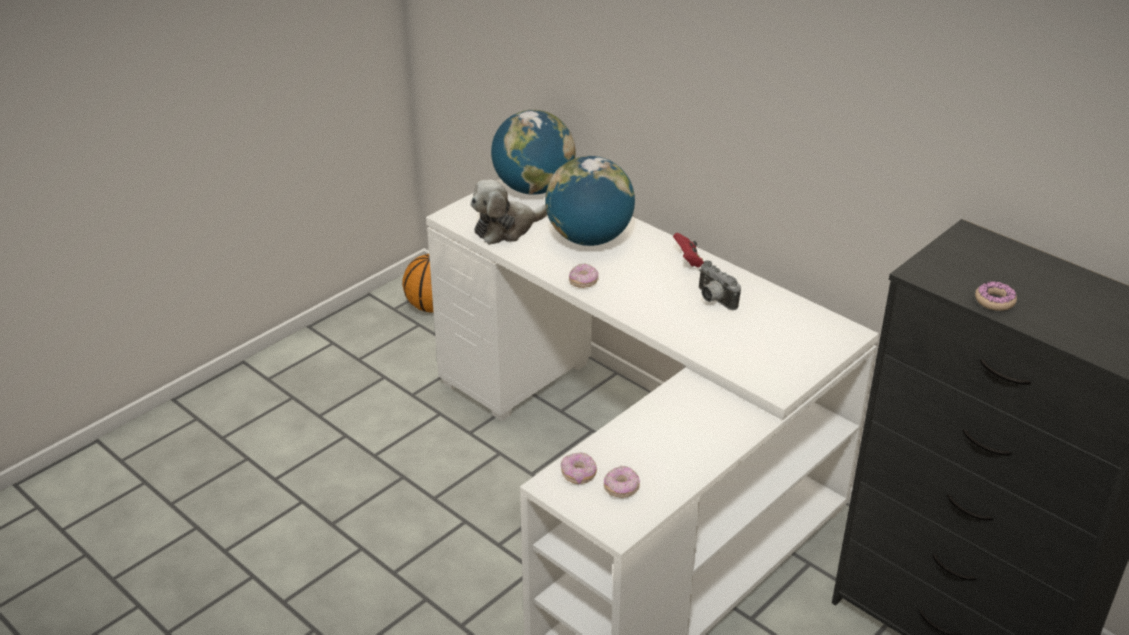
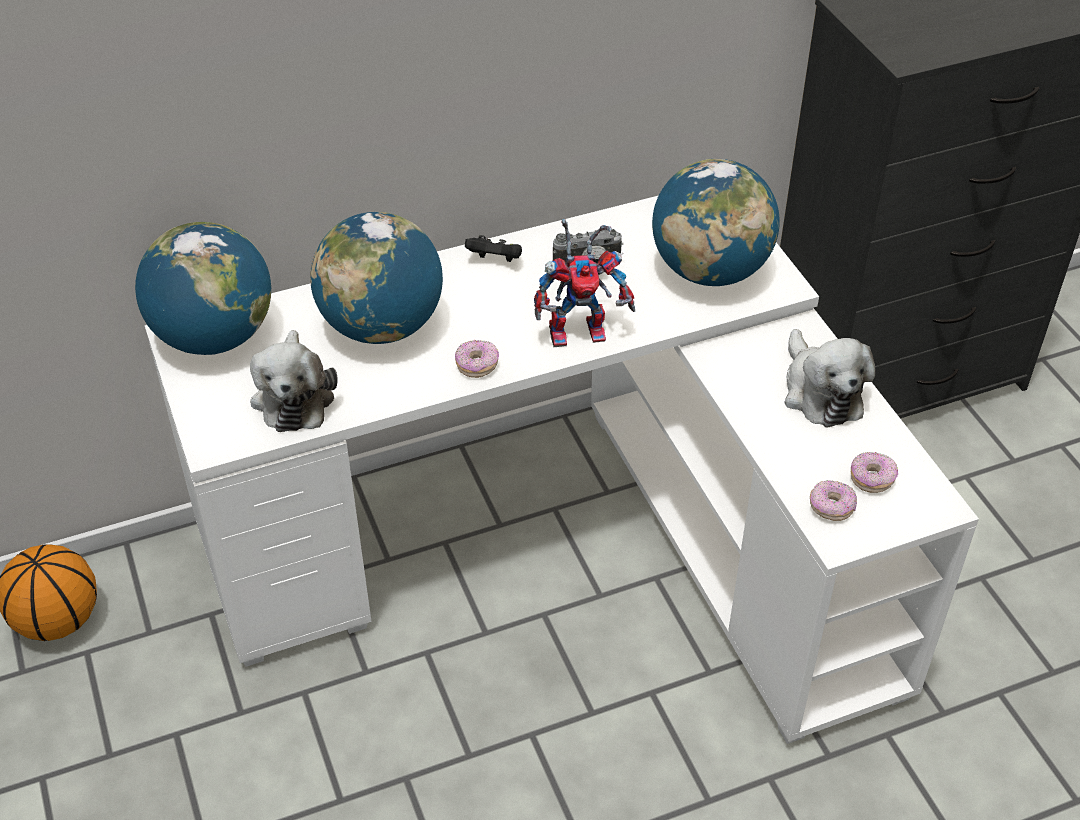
camera: 65 degrees left, 10 degrees up
red game controller [673,233,704,268] -> black game controller [465,235,522,262]
donut [975,281,1017,311] -> none
none -> toy robot [534,219,635,347]
none -> globe [652,159,780,286]
none -> plush toy [784,329,876,427]

